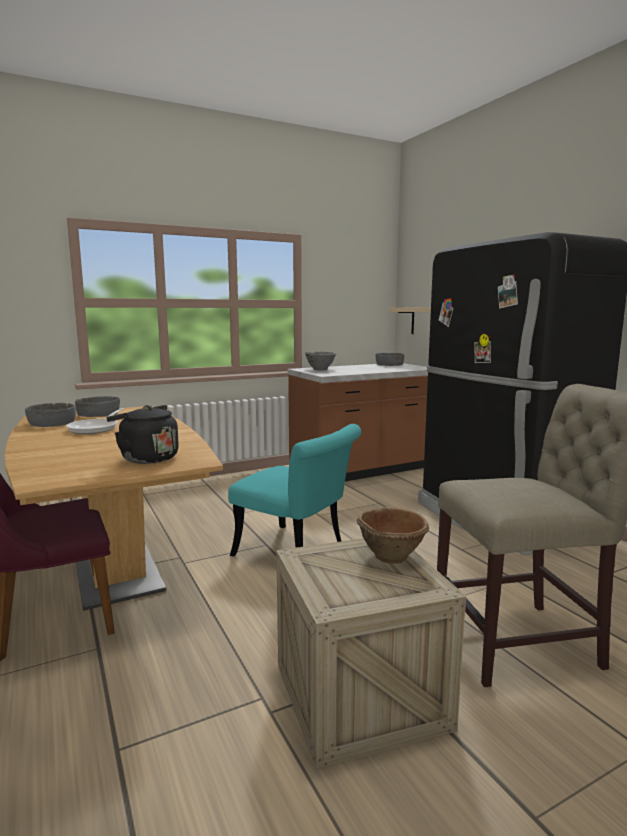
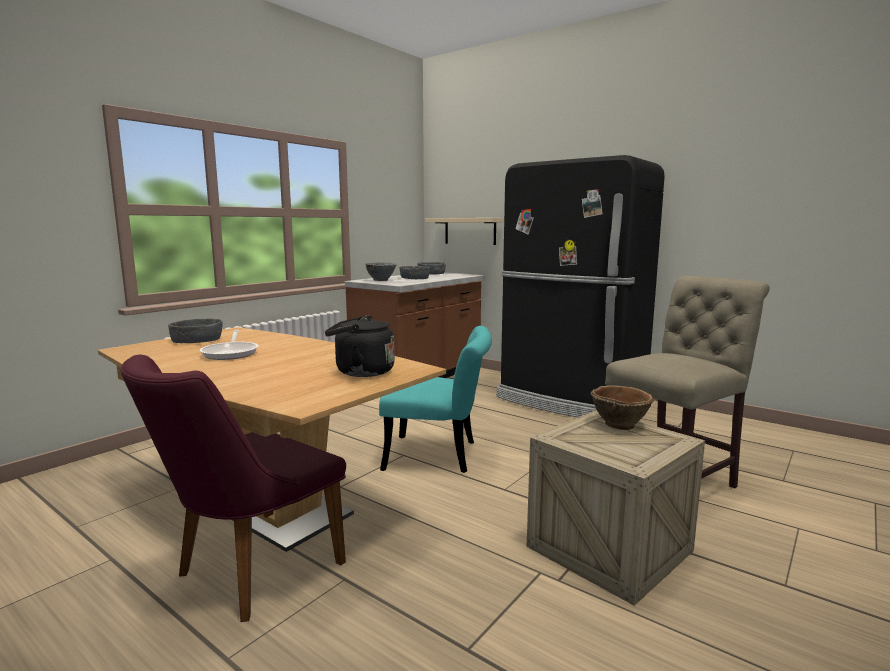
camera: 25 degrees left, 0 degrees up
grey bowl [25,403,76,427] -> grey bowl moved to [400,266,430,279]

